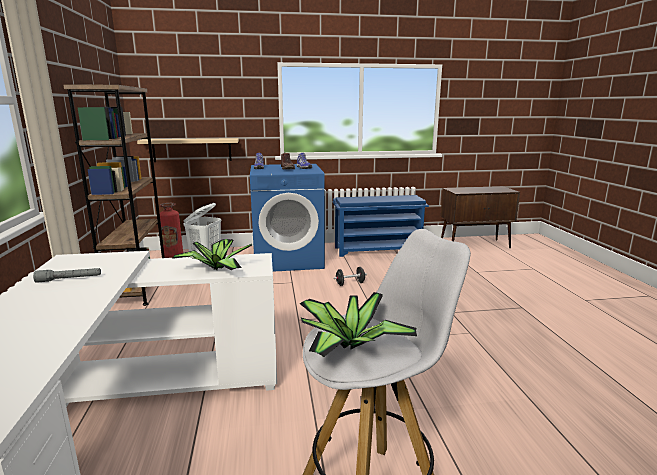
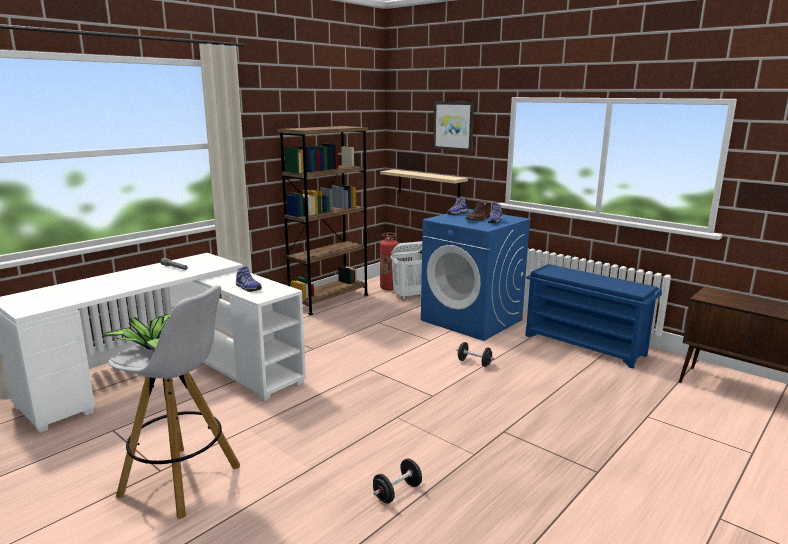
camera: 50 degrees right, 0 degrees up
potted plant [172,239,252,270] -> shoe [236,266,262,292]
none -> black dumbbell [373,458,422,504]
none -> picture [433,101,474,152]

